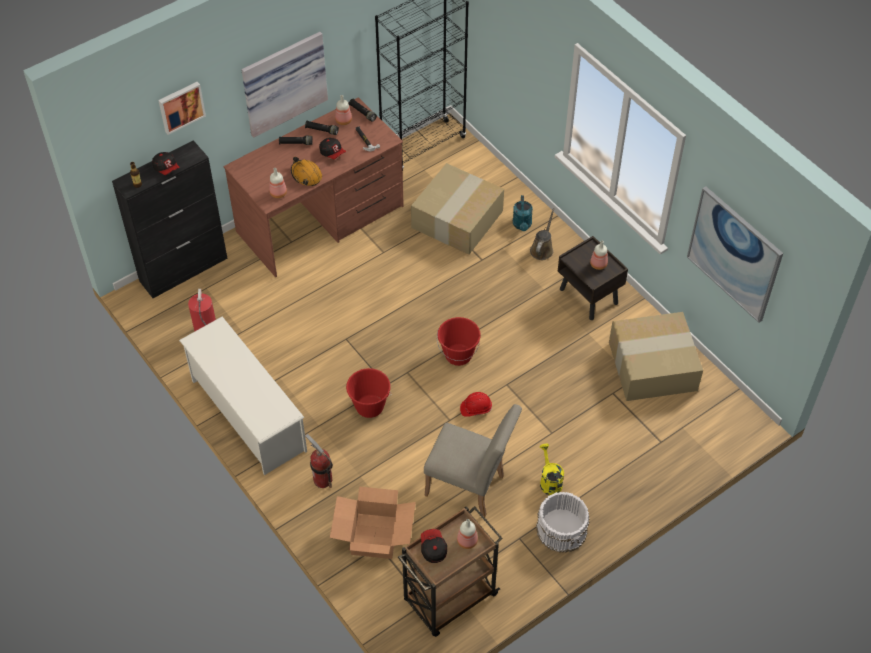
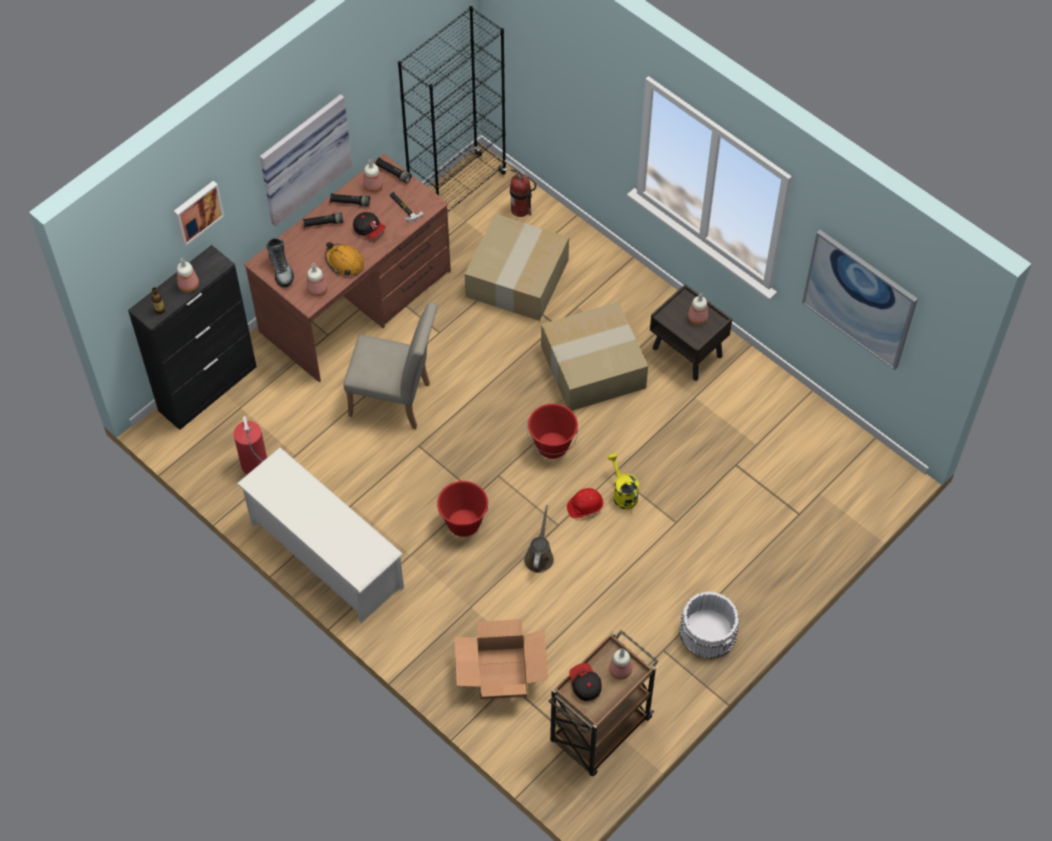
camera: 10 degrees left, 5 degrees up
cap [152,152,179,175] -> bottle [177,258,199,292]
fire extinguisher [305,434,333,488] -> fire extinguisher moved to [504,159,536,217]
beige chair [424,404,522,517] -> beige chair moved to [344,302,438,429]
turquoise watering can [513,195,533,231] -> none
brown watering can [530,208,555,260] -> brown watering can moved to [524,505,554,573]
yellow watering can [540,443,564,495] -> yellow watering can moved to [608,453,639,509]
cardboard box [609,312,703,401] -> cardboard box moved to [541,302,648,411]
none -> boot [266,238,294,287]

